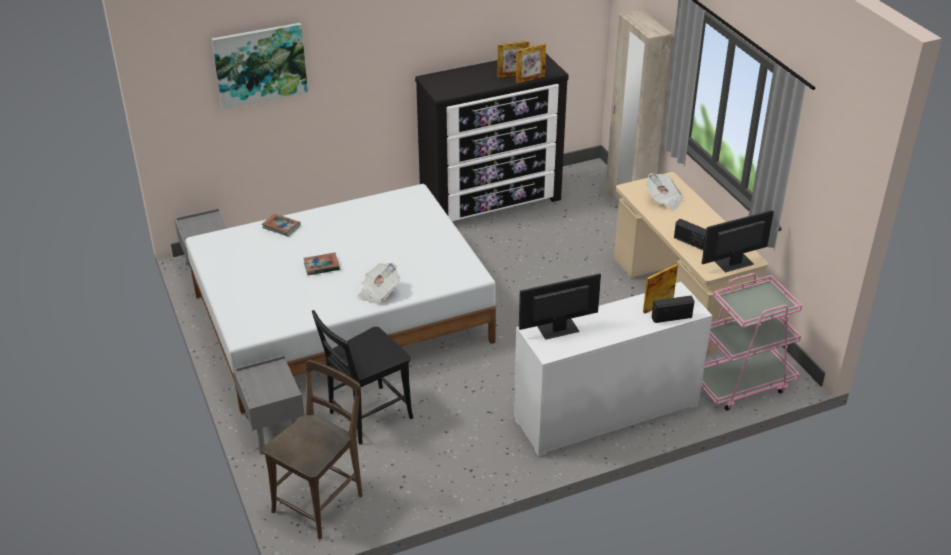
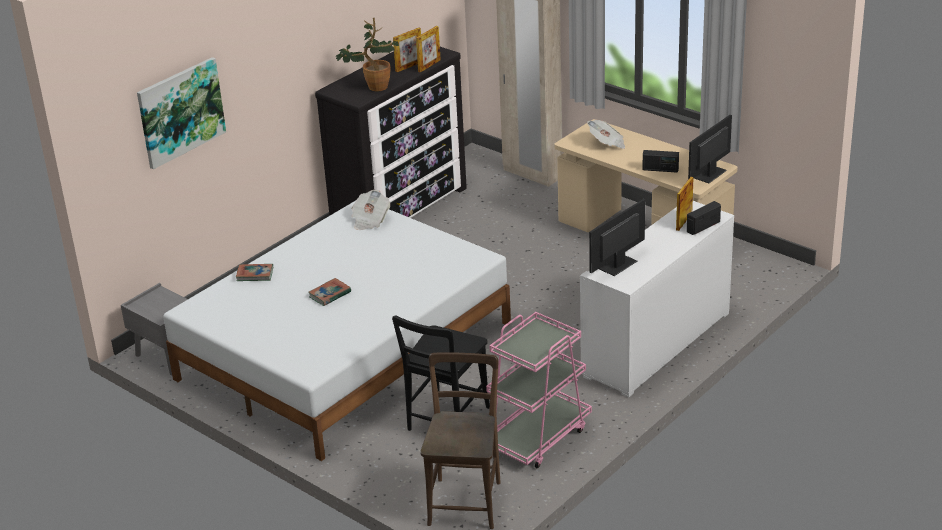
camera: 25 degrees left, 5 degrees down
grey nightstand [233,355,305,455] -> none
newspaper [357,263,400,304] -> newspaper moved to [352,190,390,230]
pink cart [701,273,802,411] -> pink cart moved to [486,312,592,468]
none -> potted plant [335,18,399,92]

